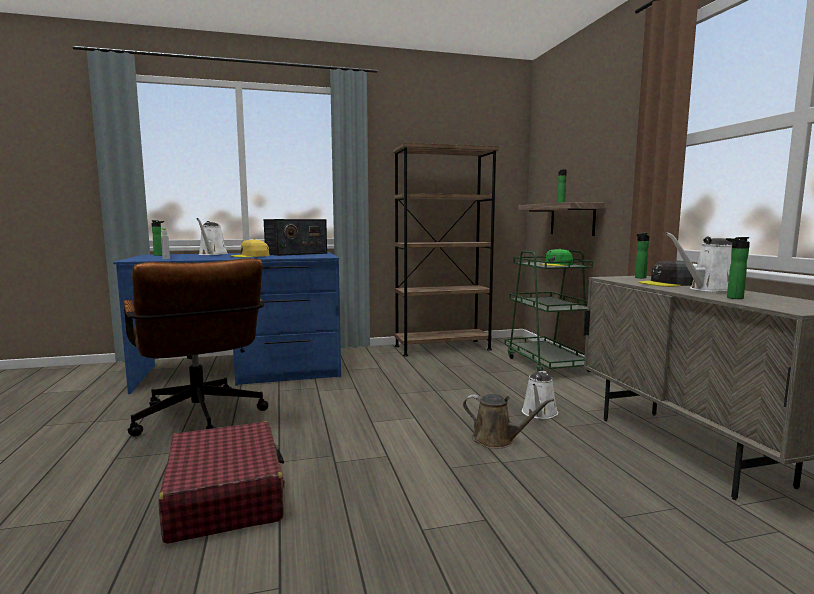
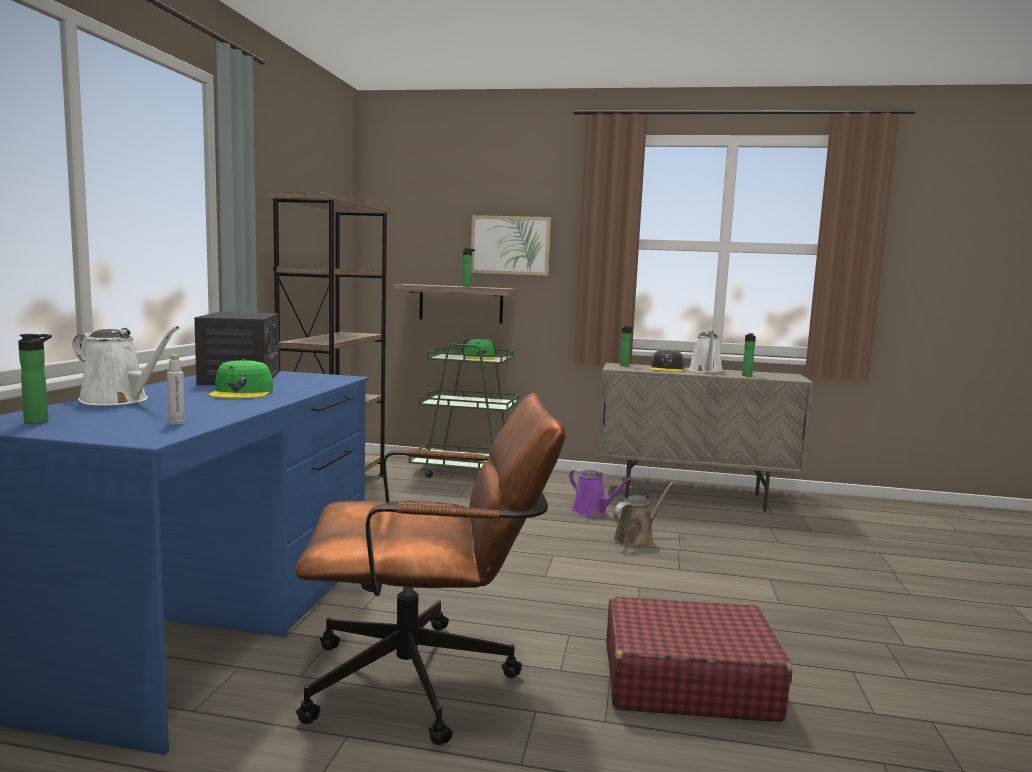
camera: 65 degrees left, 0 degrees up
yellow cap [230,239,270,258] -> green cap [209,360,273,398]
white watering can [522,371,558,419] -> purple watering can [569,469,633,516]
none -> picture [471,215,551,276]

